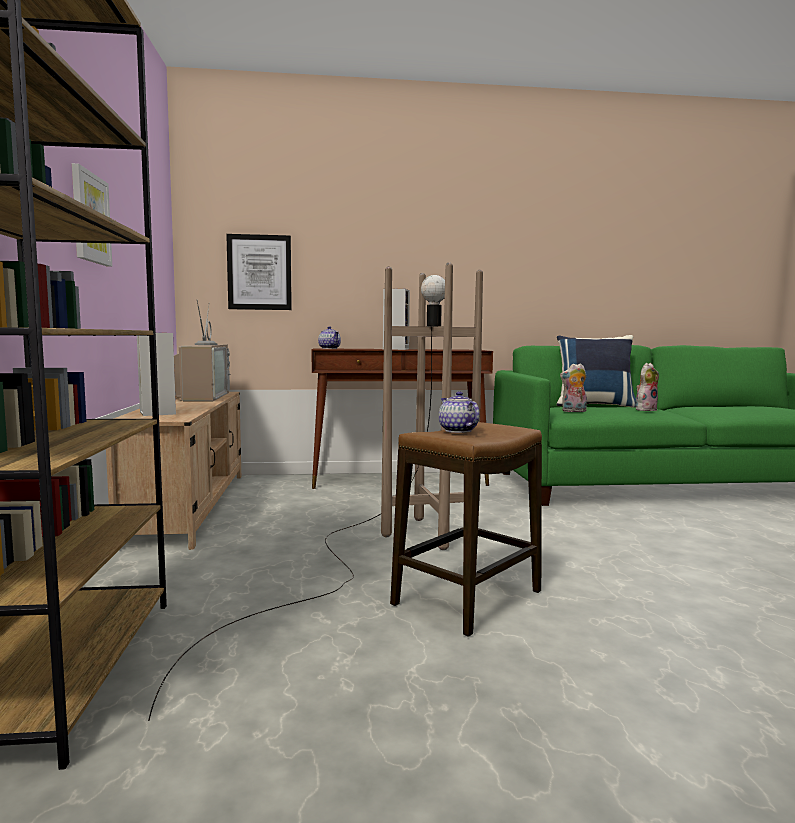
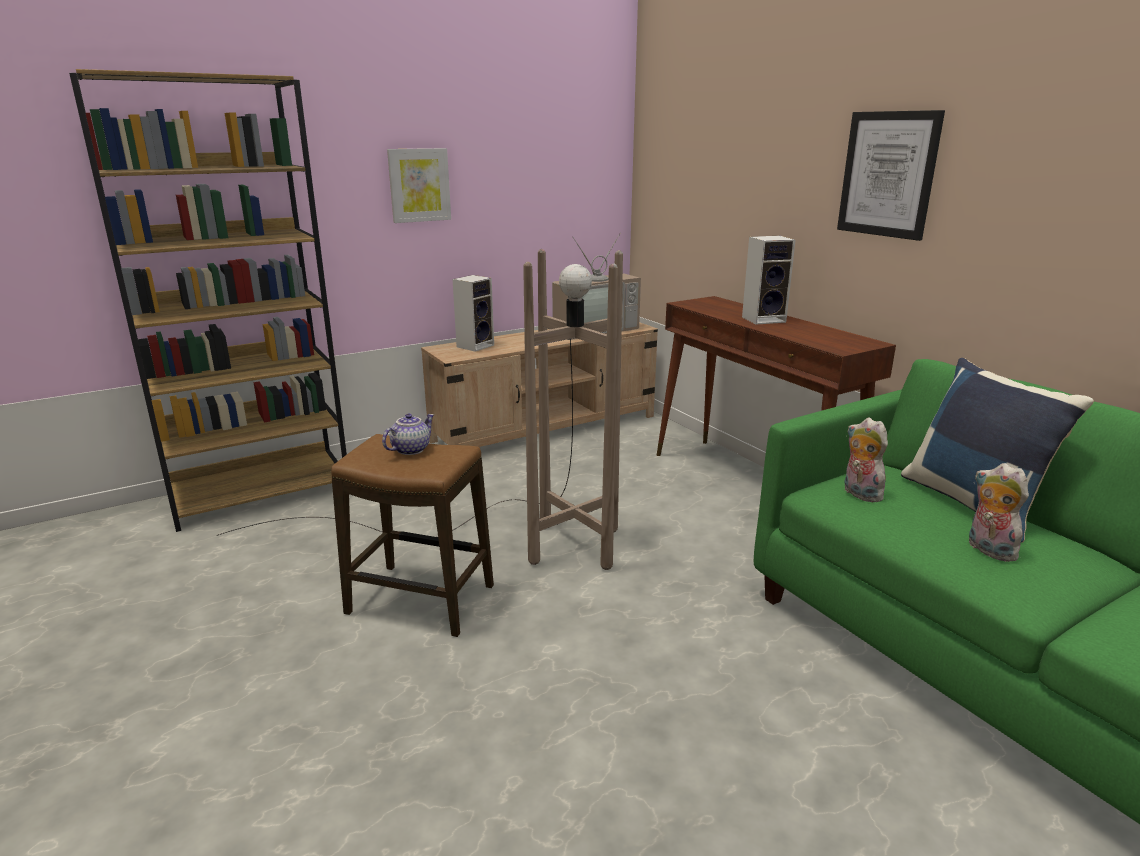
camera: 65 degrees right, 15 degrees up
picture [226,234,292,310] -> picture moved to [837,110,945,241]
teapot [318,326,341,349] -> none
plush toy [635,363,659,411] -> plush toy turned 150 degrees counterclockwise [969,463,1029,562]

